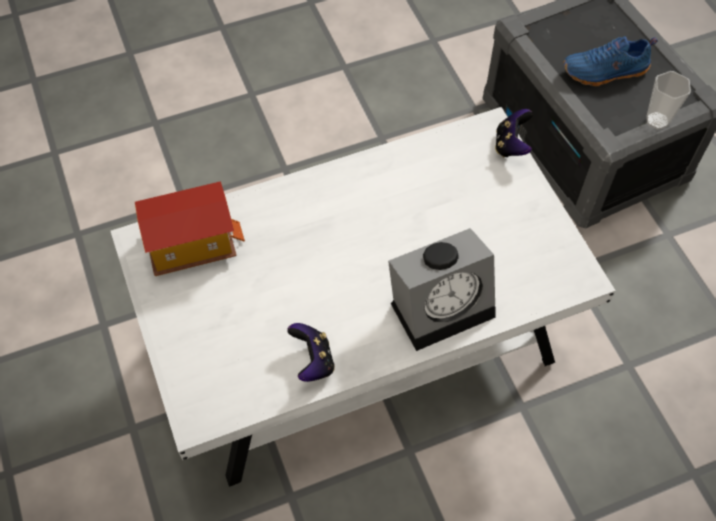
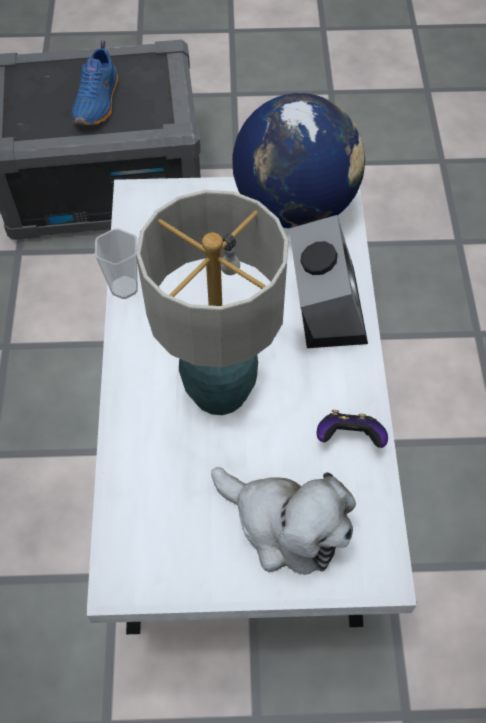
camera: 70 degrees left, 0 degrees up
toy house [135,181,245,276] -> none
game controller [495,109,533,158] -> none
cup [646,71,691,130] -> cup moved to [95,228,138,299]
none -> table lamp [136,190,289,415]
none -> plush toy [211,467,356,575]
none -> globe [232,93,365,228]

